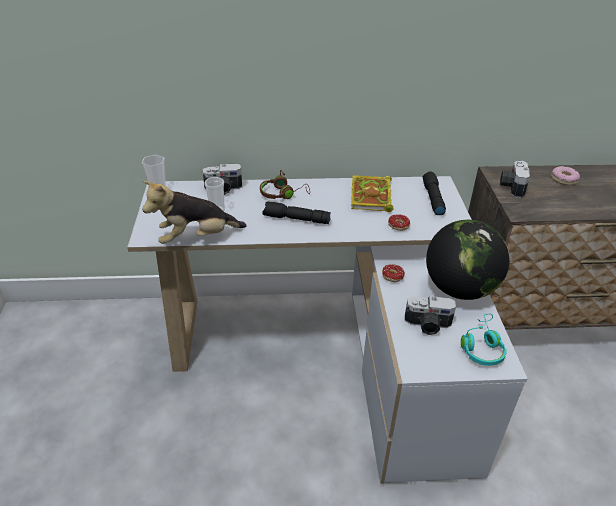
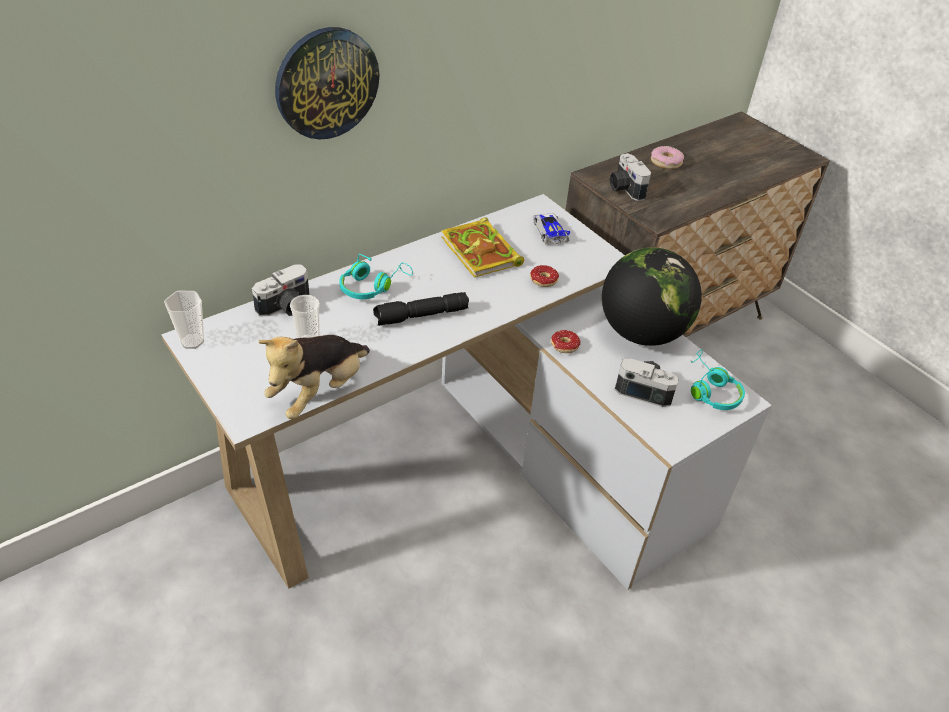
camera: 35 degrees left, 5 degrees up
brown headphones [260,170,310,199] -> turquoise headphones [339,254,413,299]
camera [405,296,456,335] -> camera turned 135 degrees counterclockwise [615,358,679,407]
black flashlight [423,172,446,215] -> toy car [533,213,570,245]
none -> wall clock [275,27,380,139]

